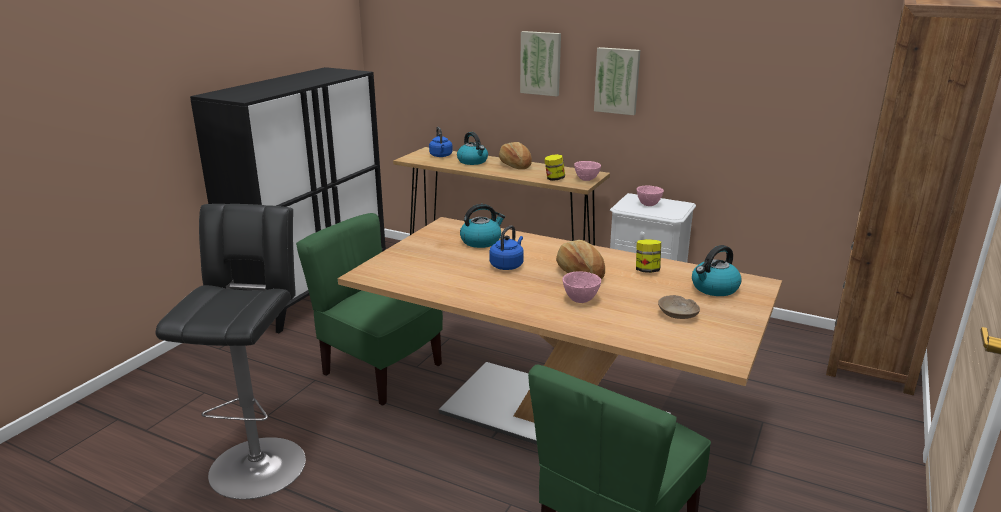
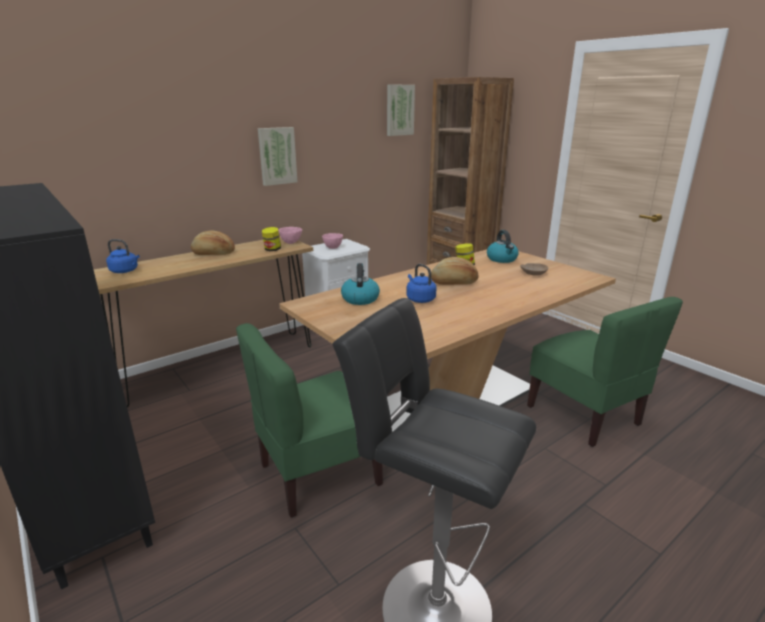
camera: 65 degrees left, 0 degrees up
kettle [457,132,488,165] -> none
picture [520,31,561,96] -> picture moved to [387,84,415,136]
pink bowl [563,271,601,303] -> none

